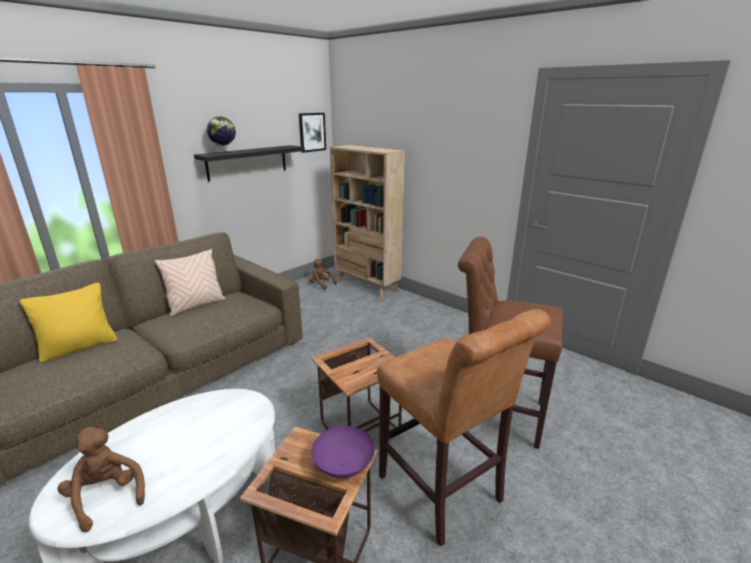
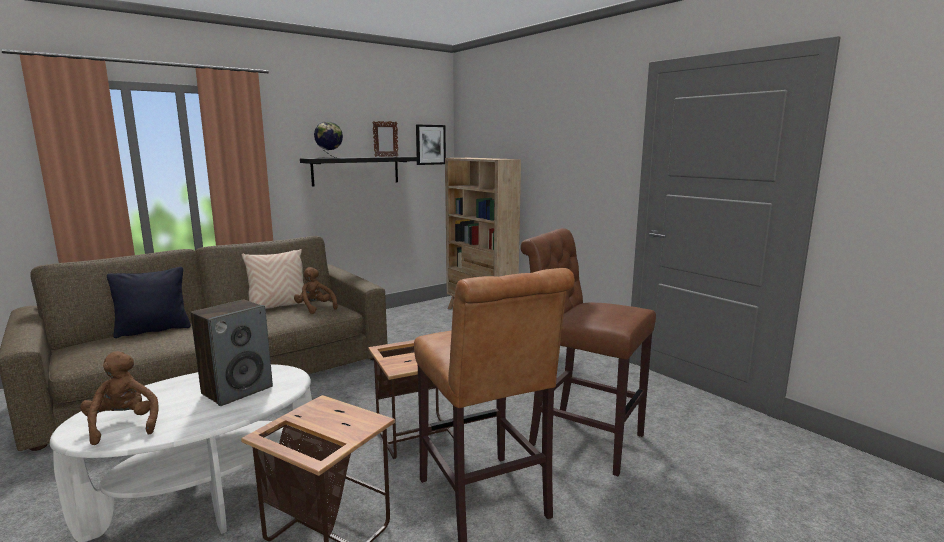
camera: 10 degrees right, 10 degrees down
yellow pillow [20,283,117,363] -> black pillow [107,267,191,338]
brown plush toy [309,259,337,290] -> brown plush toy moved to [294,267,338,314]
purple bowl [311,426,375,478] -> none
none -> speaker [191,299,273,406]
none -> picture frame [372,121,398,157]

